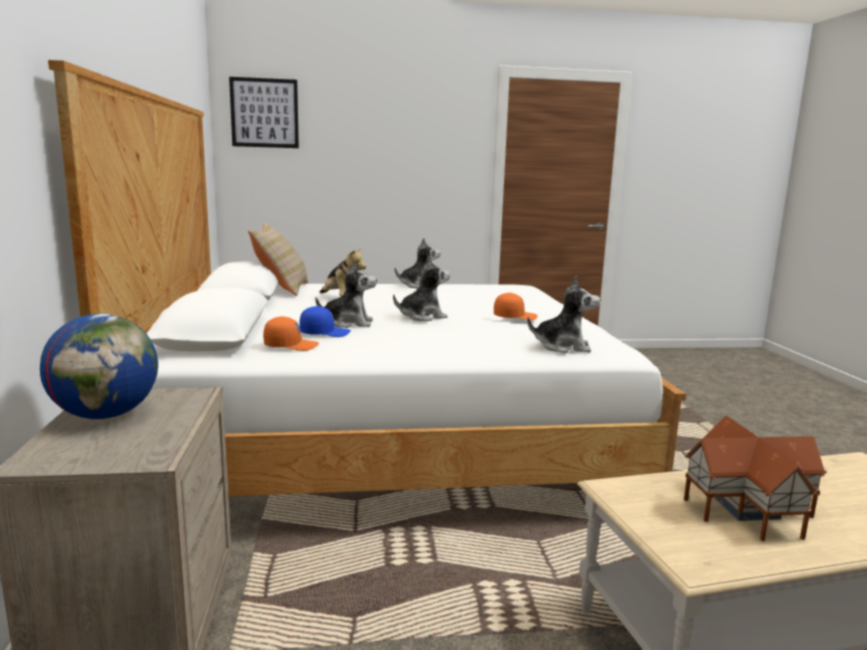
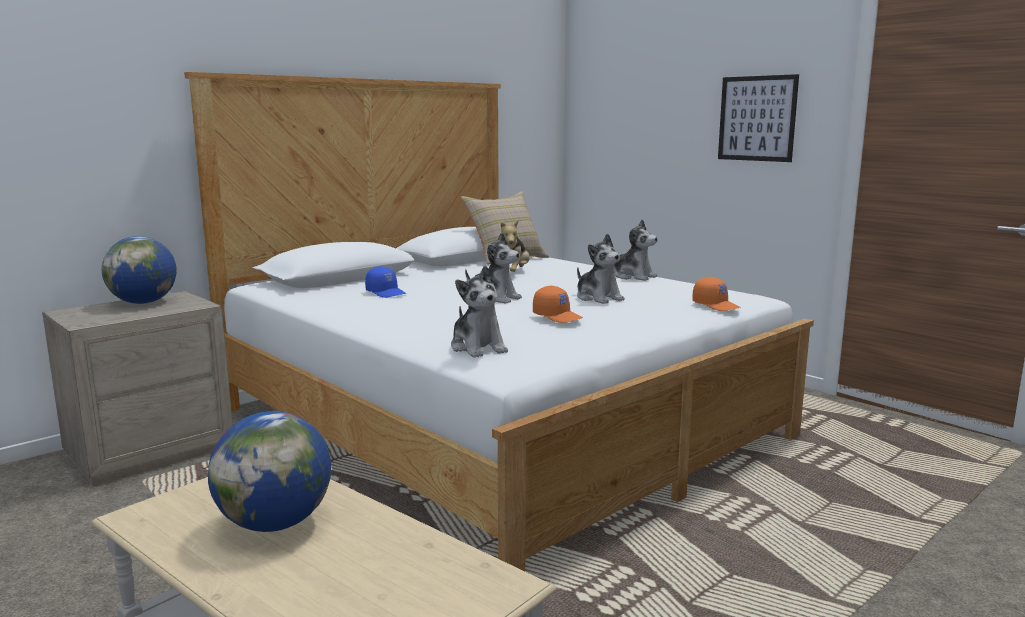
camera: 55 degrees right, 0 degrees up
picture [229,77,299,148] -> picture moved to [718,74,799,162]
orange cap [263,316,319,351] -> orange cap moved to [692,277,740,311]
plush toy [316,260,377,328] -> plush toy moved to [577,234,625,304]
toy house [684,416,827,541] -> globe [208,411,331,532]

